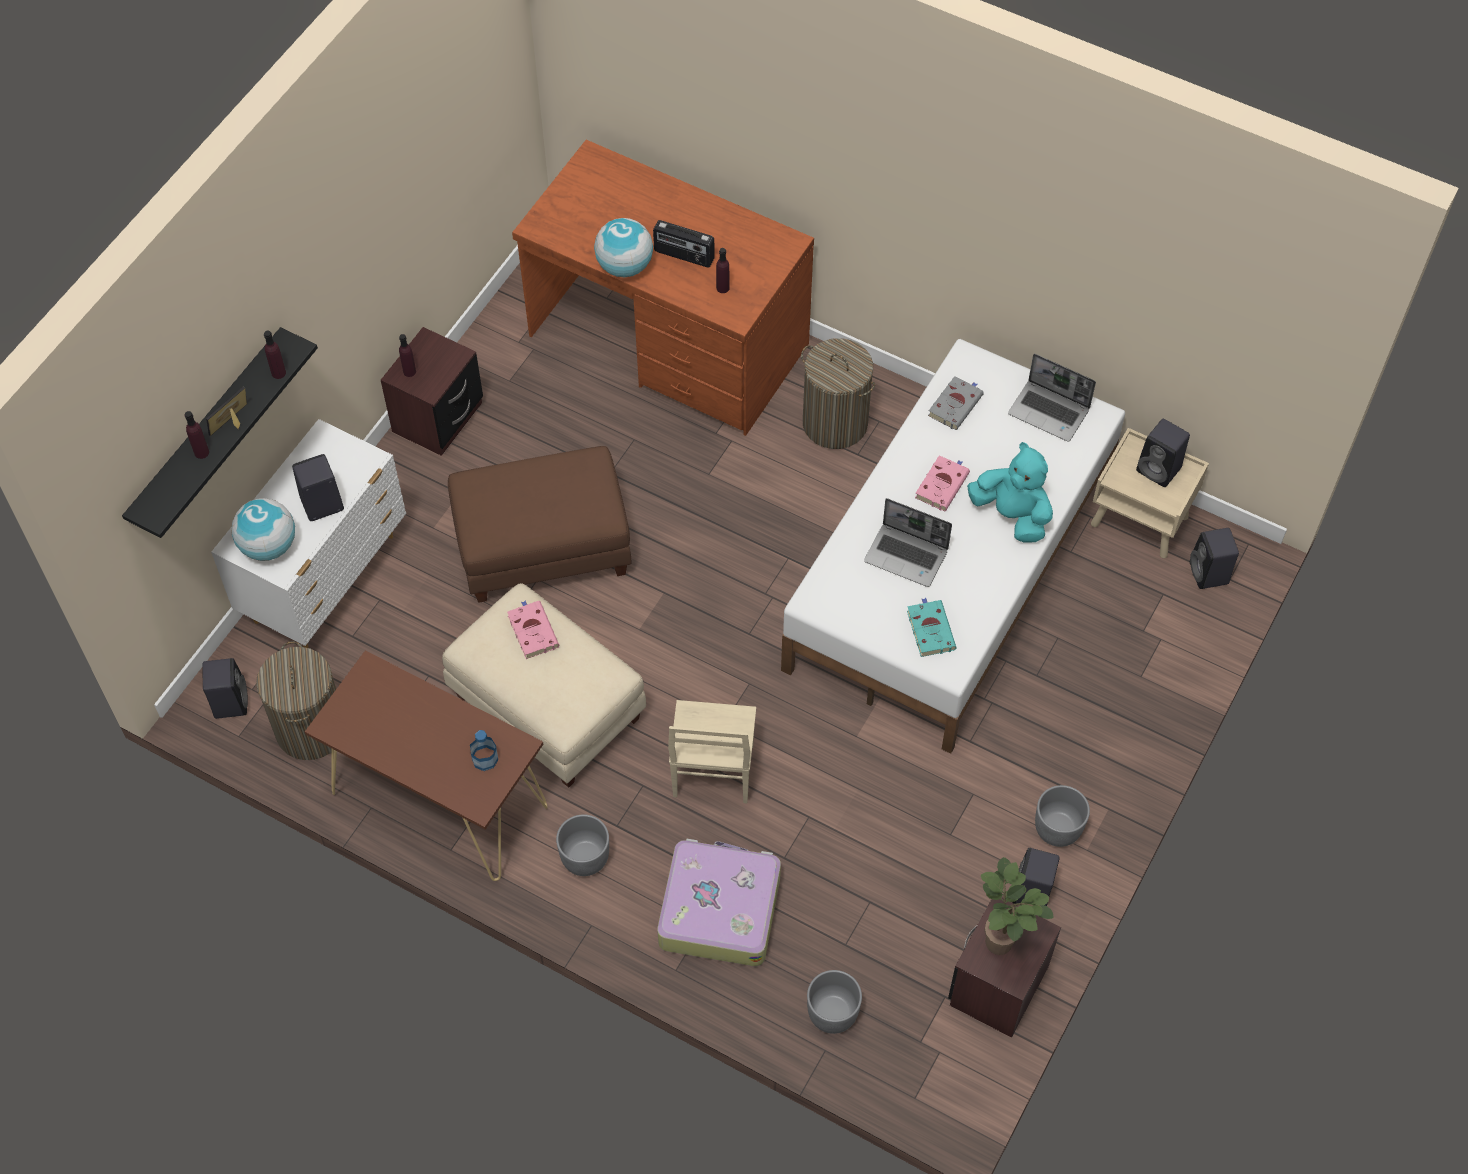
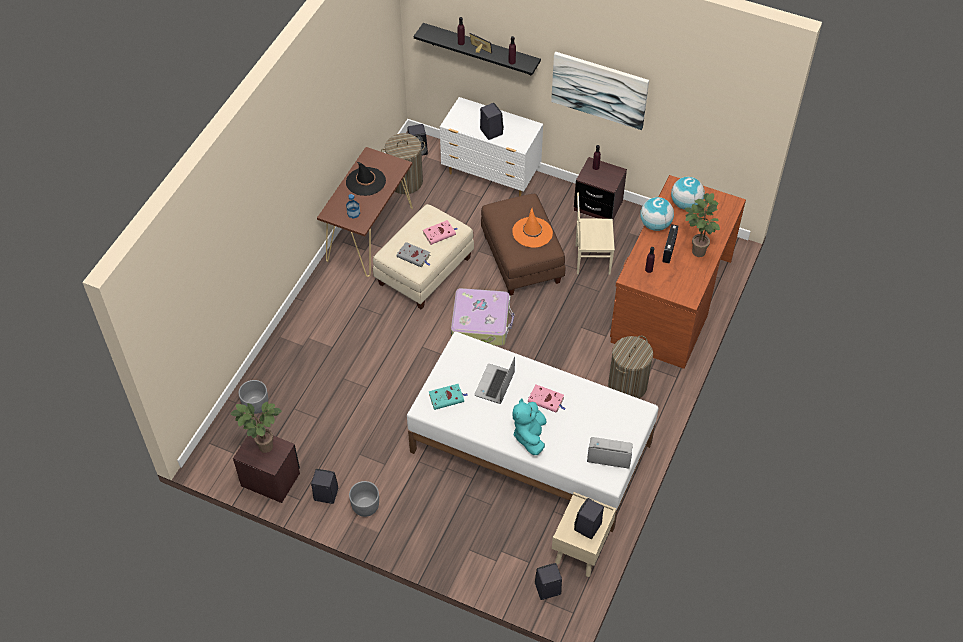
camera: 85 degrees right, 5 degrees down
globe [231,498,295,561] -> globe moved to [671,177,705,210]
grey planter [556,814,609,876] -> none
suitcase [657,839,781,966] -> suitcase moved to [451,288,515,346]
beige chair [668,700,756,803] -> beige chair moved to [576,192,615,274]
grey book [928,376,984,430] -> grey book moved to [397,242,430,267]
turquoise plush toy [967,442,1053,543] -> turquoise plush toy turned 150 degrees clockwise [512,398,547,455]
laptop [1008,354,1096,442] -> laptop turned 75 degrees clockwise [587,437,633,469]
none -> black hat [346,161,386,196]
none -> orange hat [512,208,553,248]
none -> picture [551,51,649,130]
none -> potted plant [685,193,720,257]

